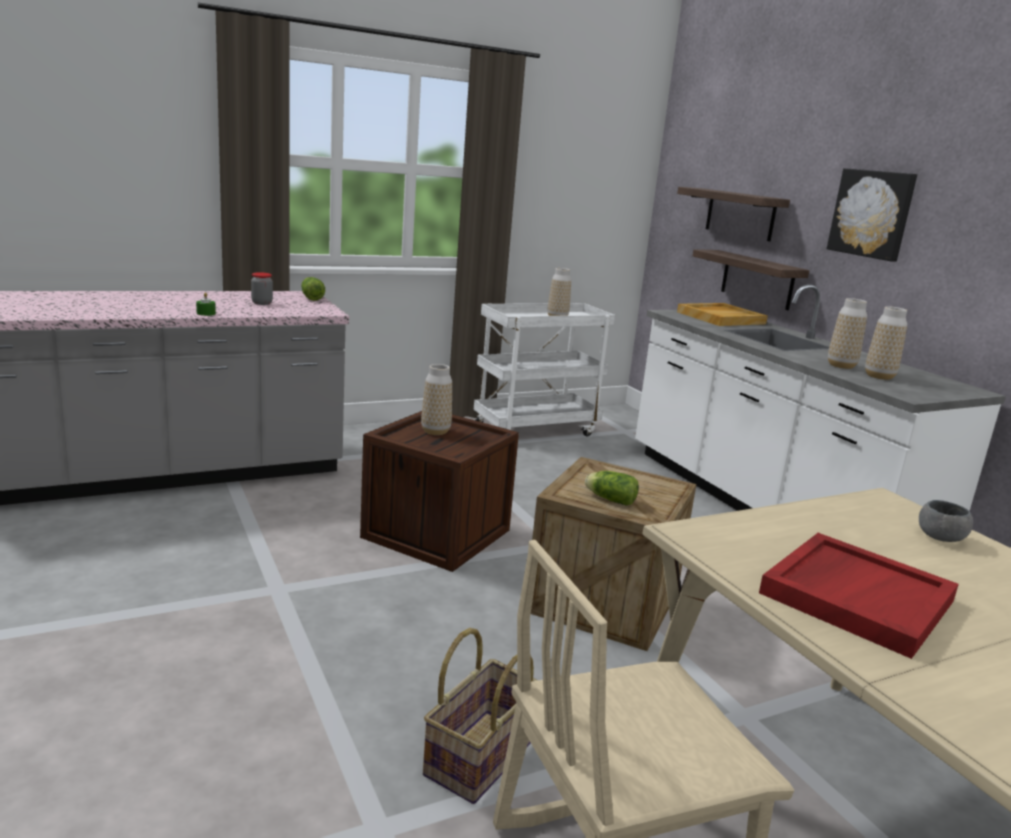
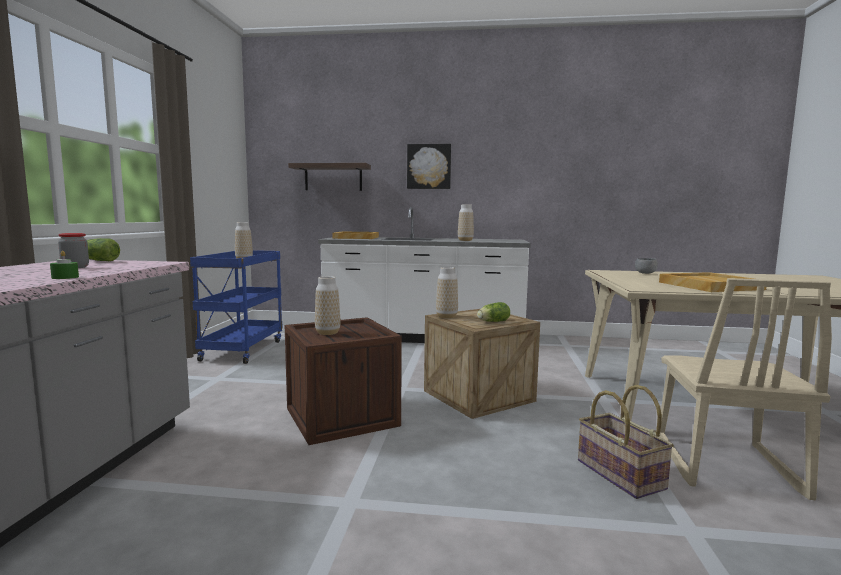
camera: 55 degrees left, 10 degrees down
white cart [474,303,615,437] -> blue cart [190,250,283,364]
shelf [693,249,809,310] -> none
red tray [759,533,959,659] -> beige tray [659,272,766,292]
vase [865,306,907,380] -> vase moved to [436,267,458,319]

